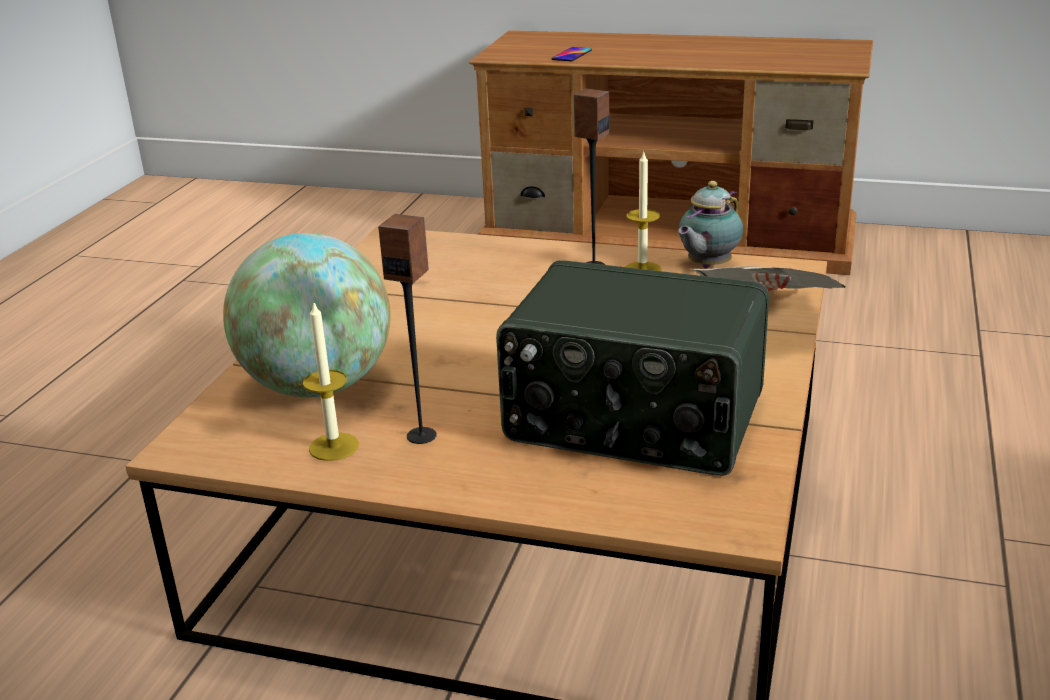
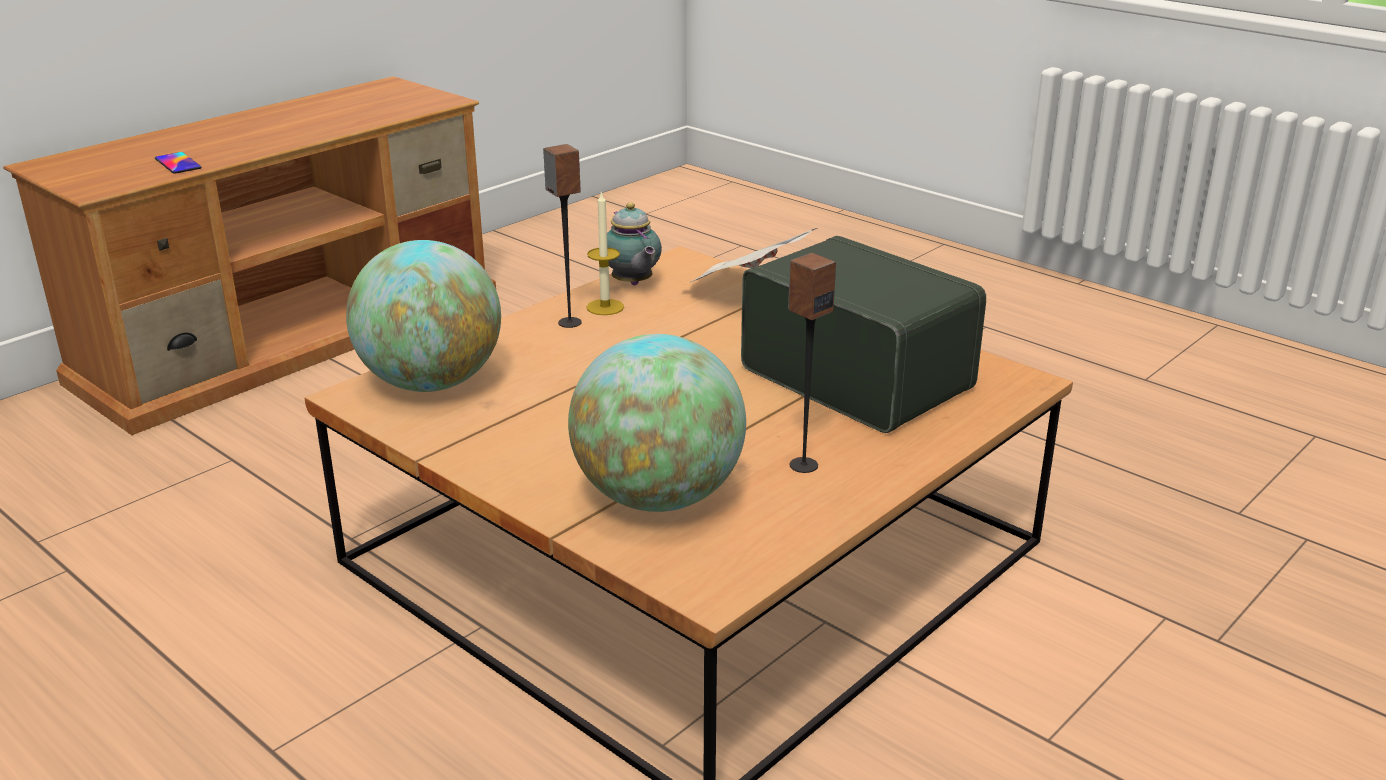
camera: 65 degrees left, 0 degrees up
candle [303,301,359,461] -> none
radio [496,260,769,476] -> radio turned 90 degrees counterclockwise [741,236,986,433]
none -> globe [346,240,501,392]

